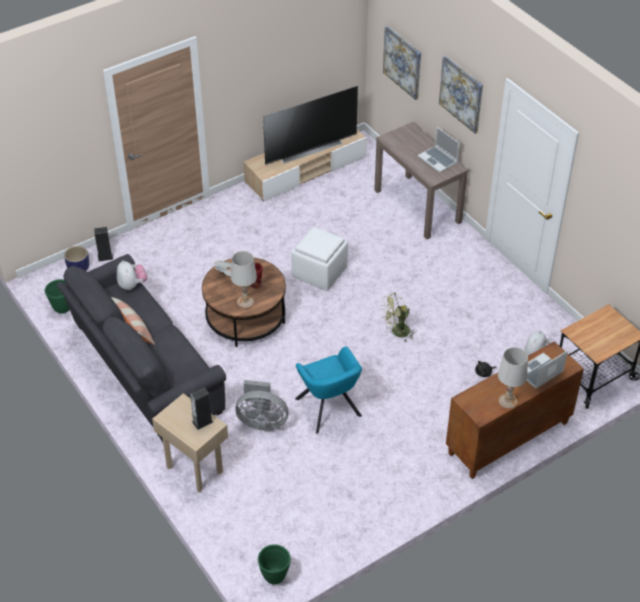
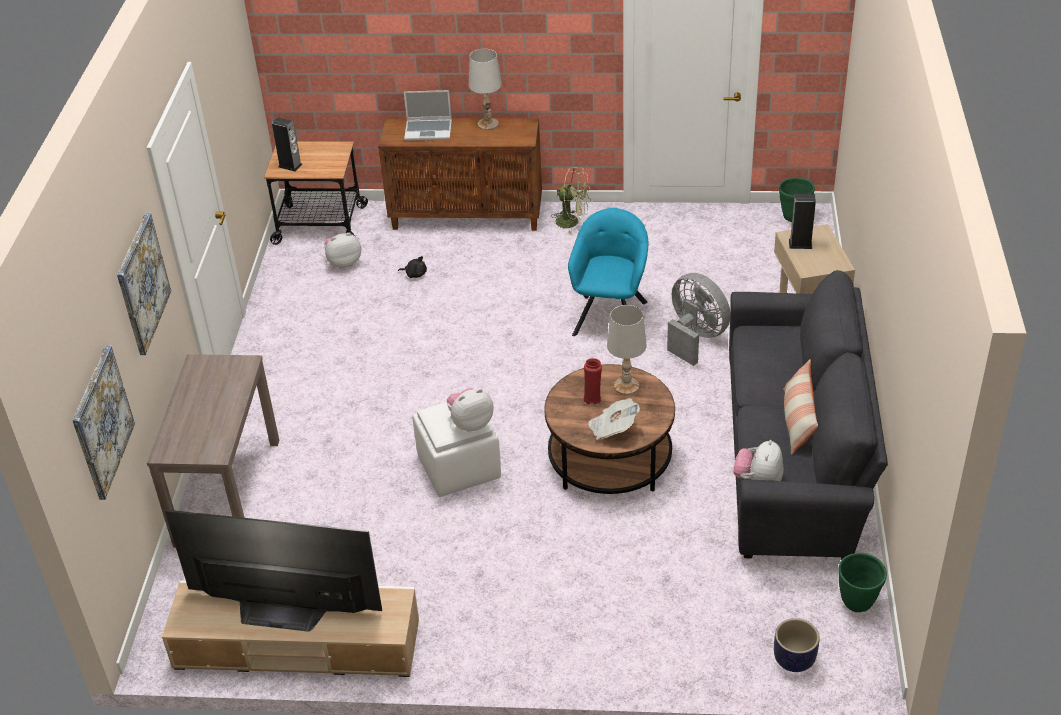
camera: 140 degrees left, 5 degrees down
speaker [94,227,113,262] -> speaker moved to [272,117,303,171]
green fan [382,292,416,342] -> green fan moved to [552,167,590,234]
laptop [418,127,460,173] -> none
none -> plush toy [447,387,494,432]

